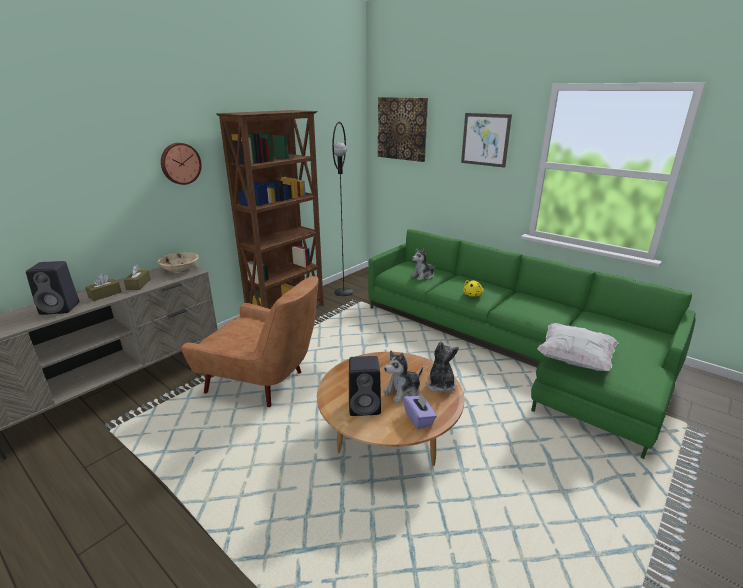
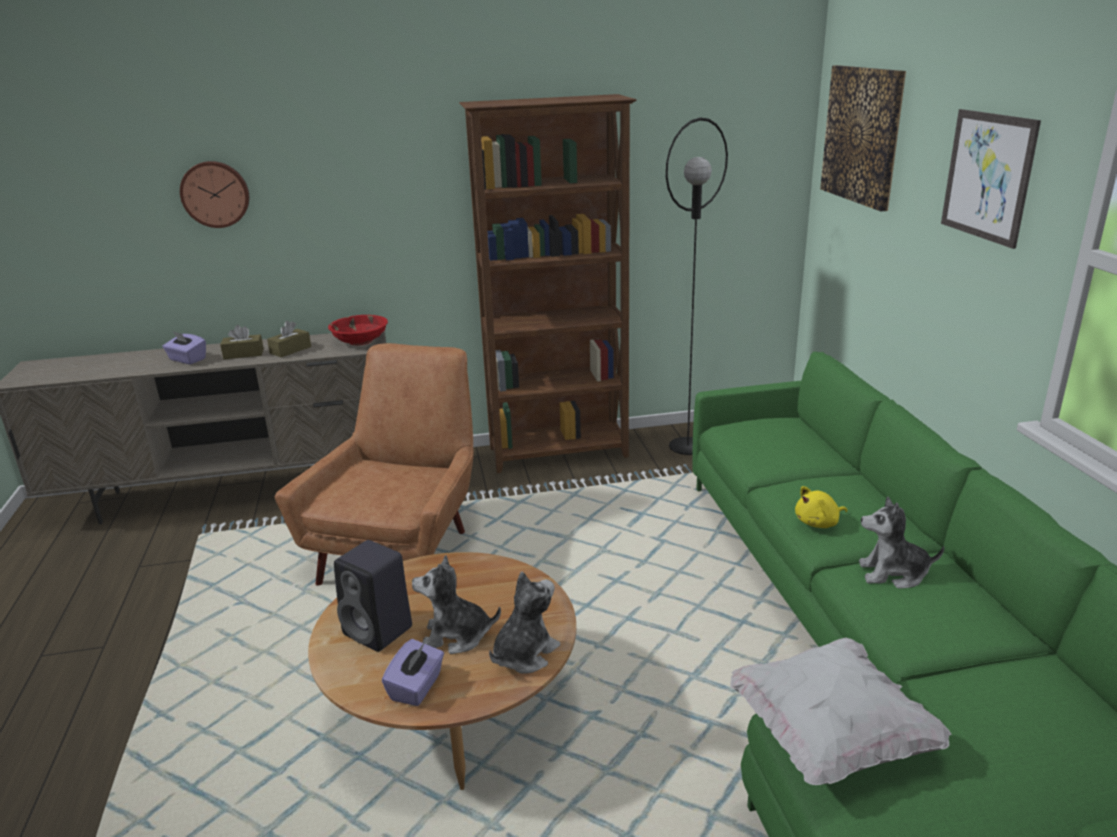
camera: 40 degrees right, 0 degrees up
black speaker [26,261,79,315] -> purple tissue box [162,332,206,364]
beige bowl [158,252,199,273] -> red bowl [328,315,388,345]
wall clock [161,143,202,185] -> wall clock moved to [180,161,249,228]
brown armchair [181,276,318,407] -> brown armchair turned 135 degrees counterclockwise [275,343,474,586]
plush toy [411,248,436,280] -> plush toy moved to [859,496,944,589]

